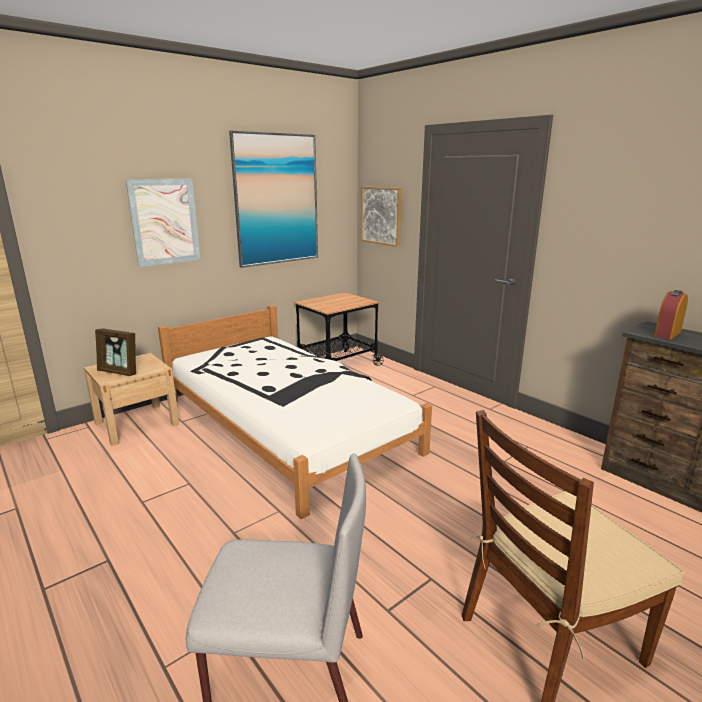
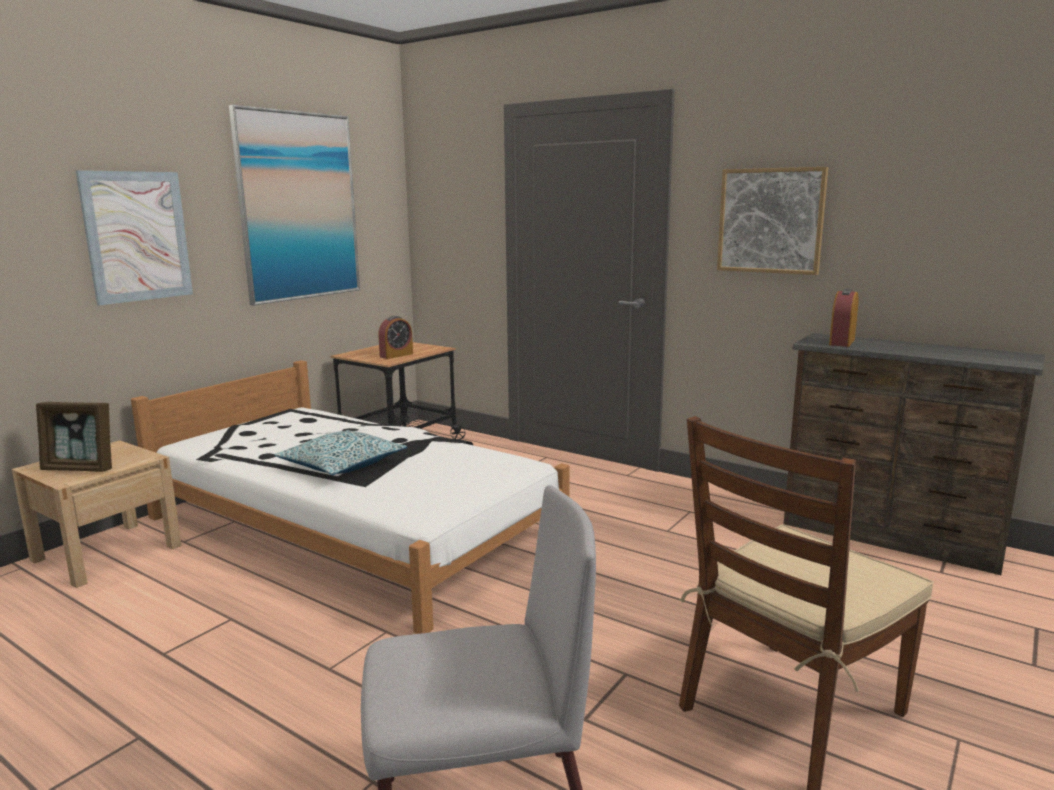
camera: 15 degrees left, 5 degrees down
picture [361,186,402,247] -> picture moved to [717,167,828,275]
none -> pillow [274,430,407,475]
none -> alarm clock [378,316,413,359]

